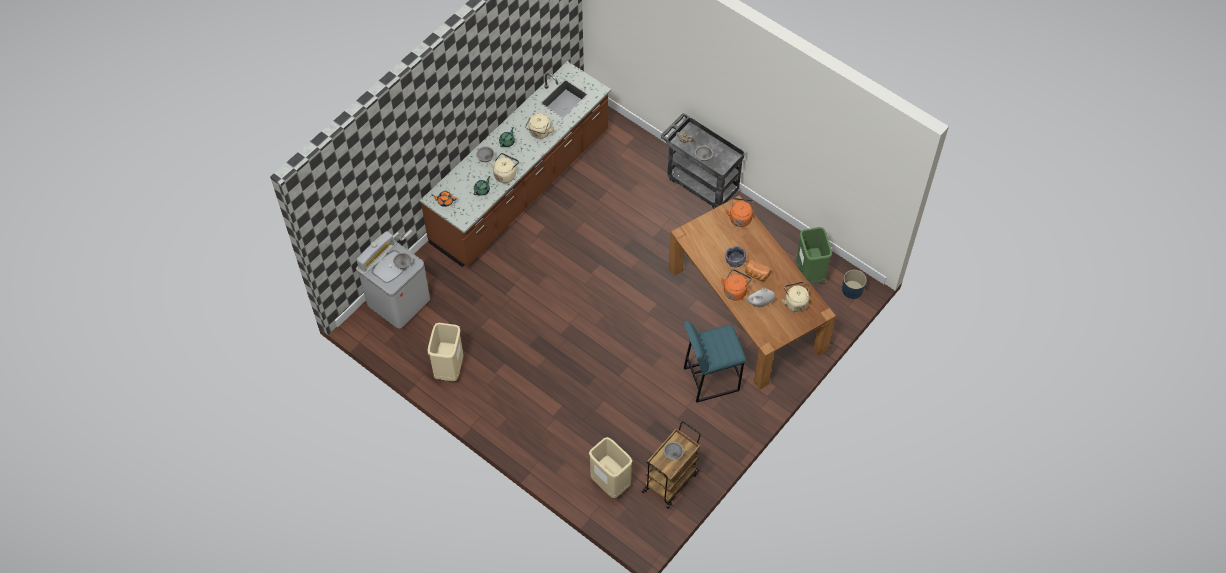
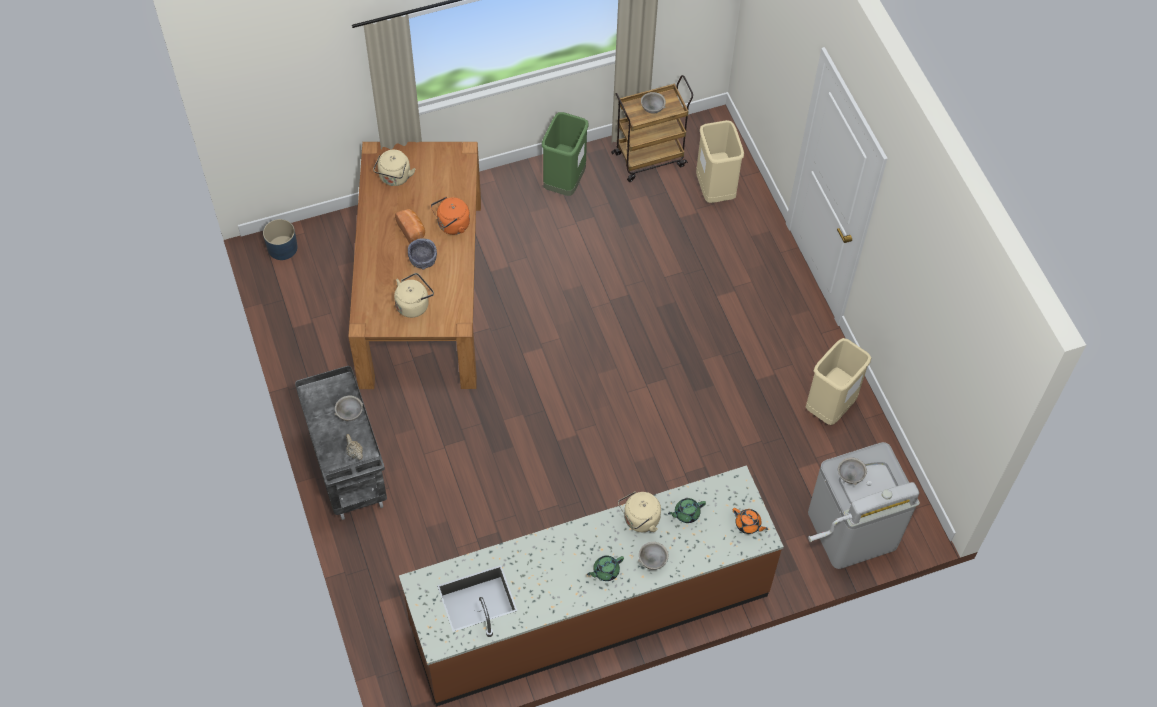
camera: 150 degrees left, 0 degrees up
beige kettle [525,114,554,139] -> beige kettle moved to [394,273,434,318]
turquoise stool [683,321,746,403] -> none
orange kettle [725,198,754,227] -> none
white vase [747,288,775,307] -> none
green trash can [796,227,832,285] -> green trash can moved to [542,112,589,196]

